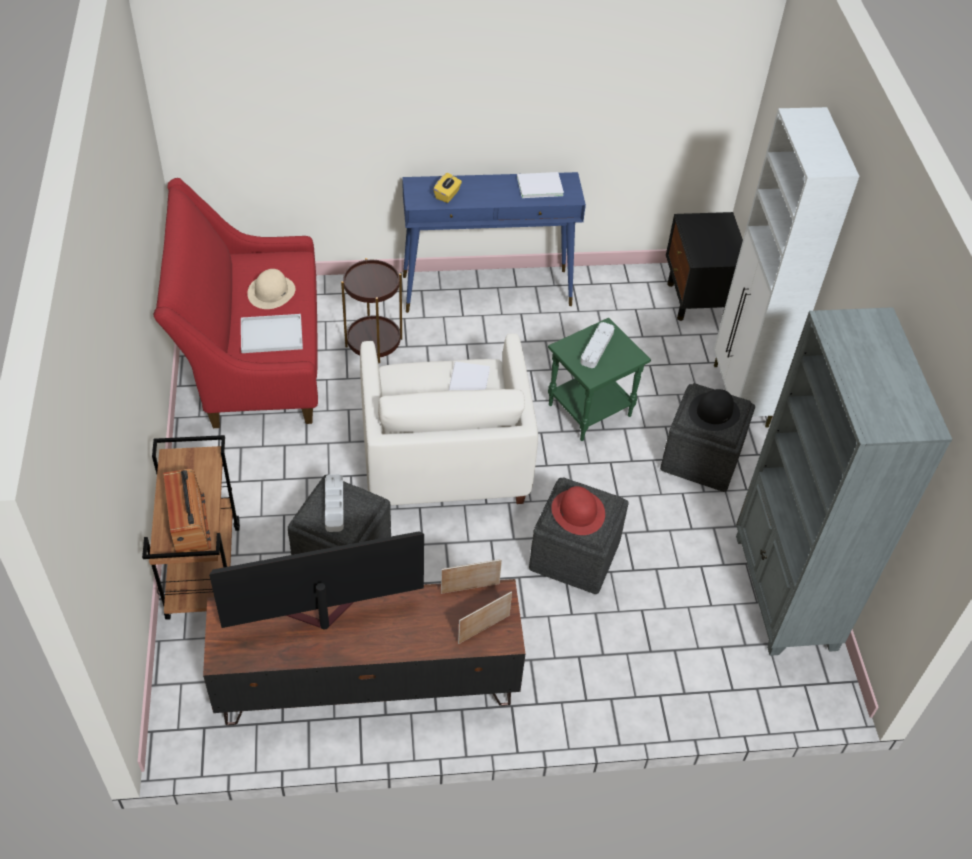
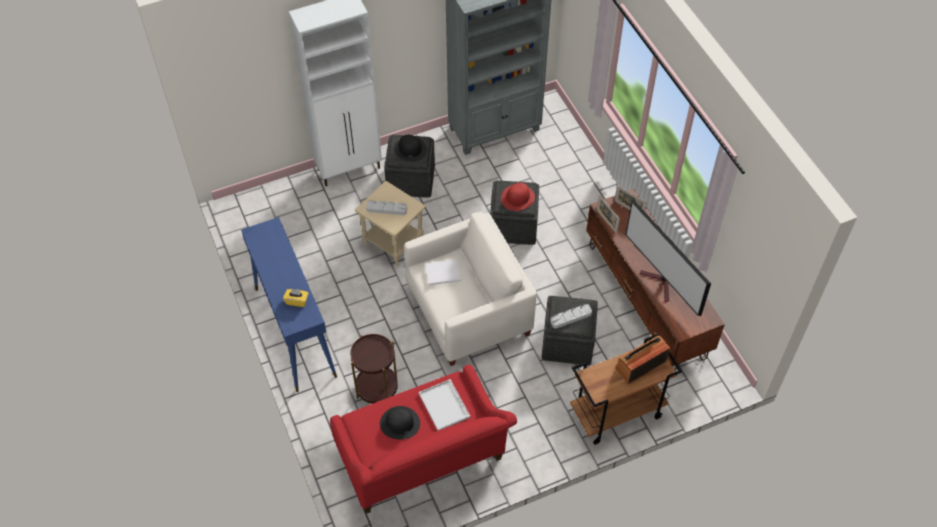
camera: 105 degrees left, 5 degrees up
beige hat [247,269,295,309] -> black hat [380,406,420,440]
white book [517,172,564,198] -> none
green side table [548,318,651,441] -> beige side table [355,181,426,267]
black nightstand [666,212,743,321] -> none

